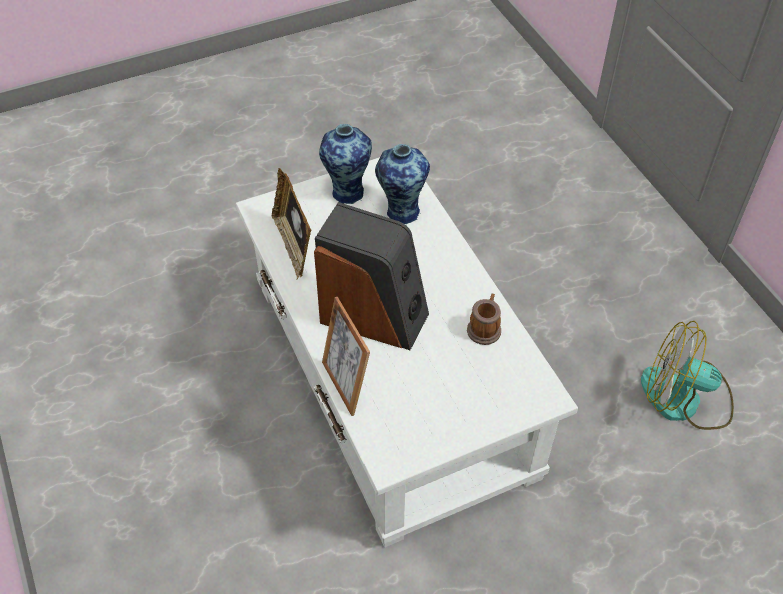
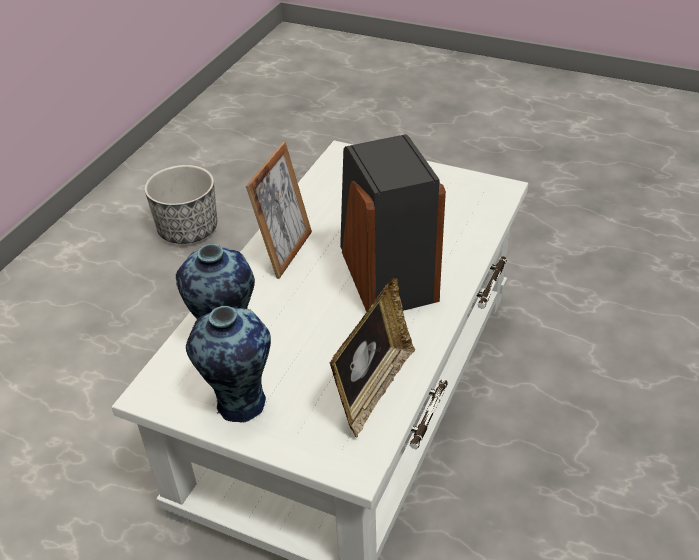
camera: 130 degrees left, 10 degrees down
picture frame [322,297,370,416] -> picture frame moved to [246,142,312,279]
mug [467,293,501,345] -> none
fan [641,321,734,430] -> planter [144,165,217,244]

